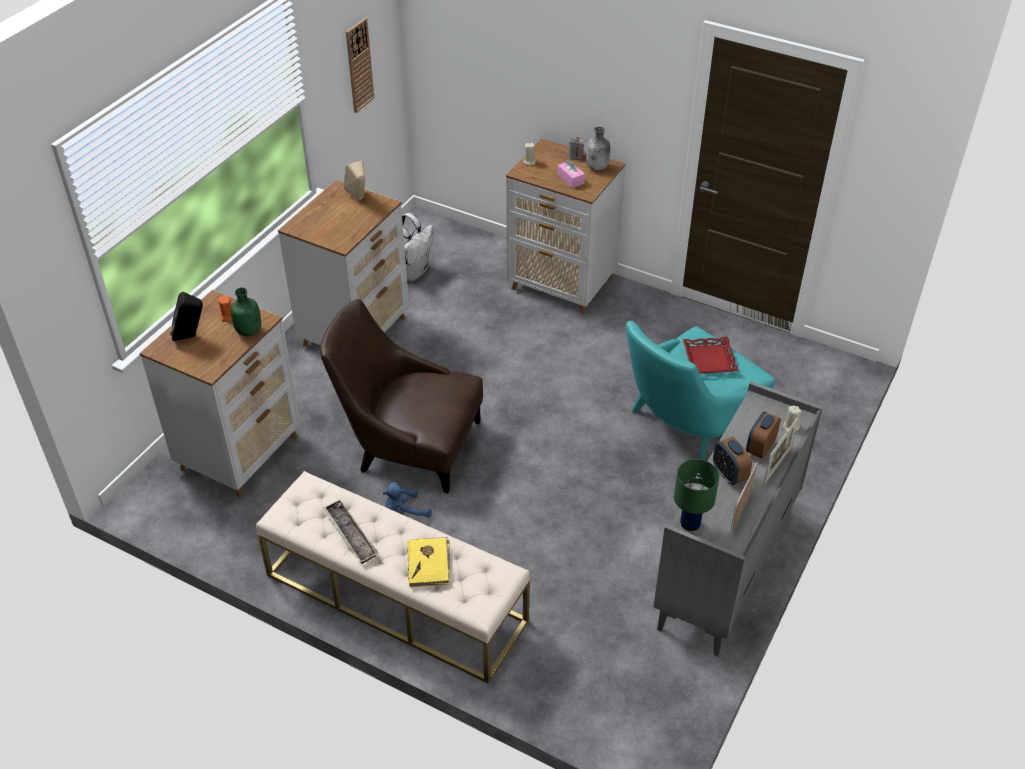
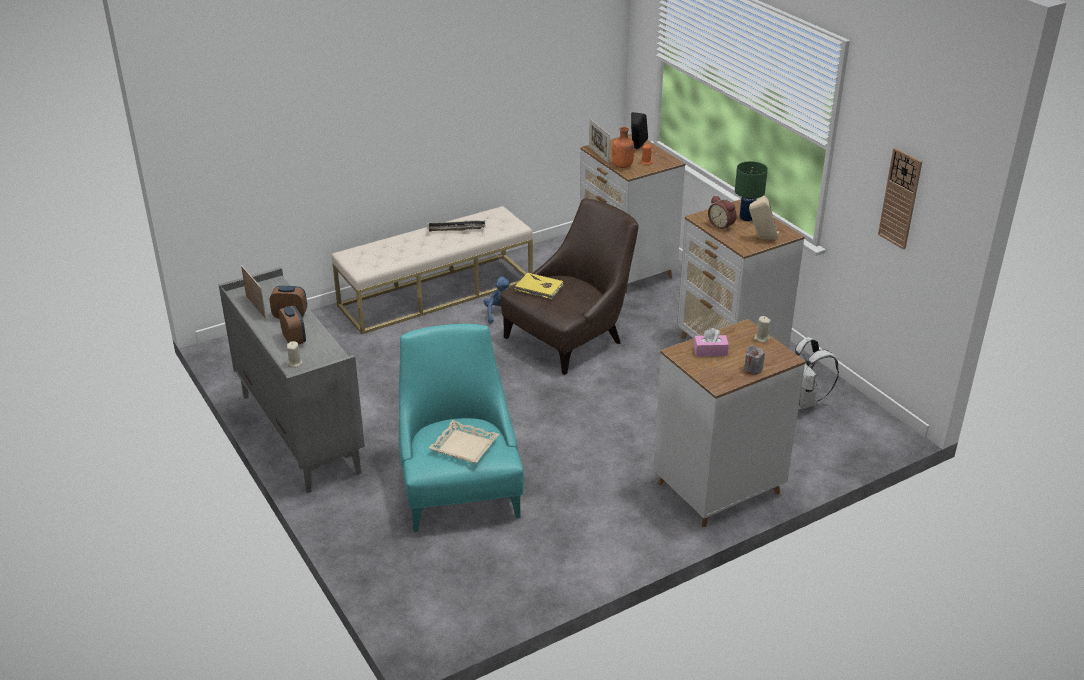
camera: 120 degrees right, 10 degrees down
green bottle [231,288,261,336] -> orange bottle [612,127,634,168]
yellow book [407,537,450,587] -> yellow book moved to [515,273,564,299]
grey bottle [586,127,610,171] -> none
green table lamp [674,459,719,531] -> green table lamp moved to [735,161,768,221]
red tray [683,337,739,374] -> beige tray [429,420,499,463]
picture frame [764,418,798,485] -> picture frame moved to [589,119,610,163]
none -> alarm clock [708,196,737,230]

